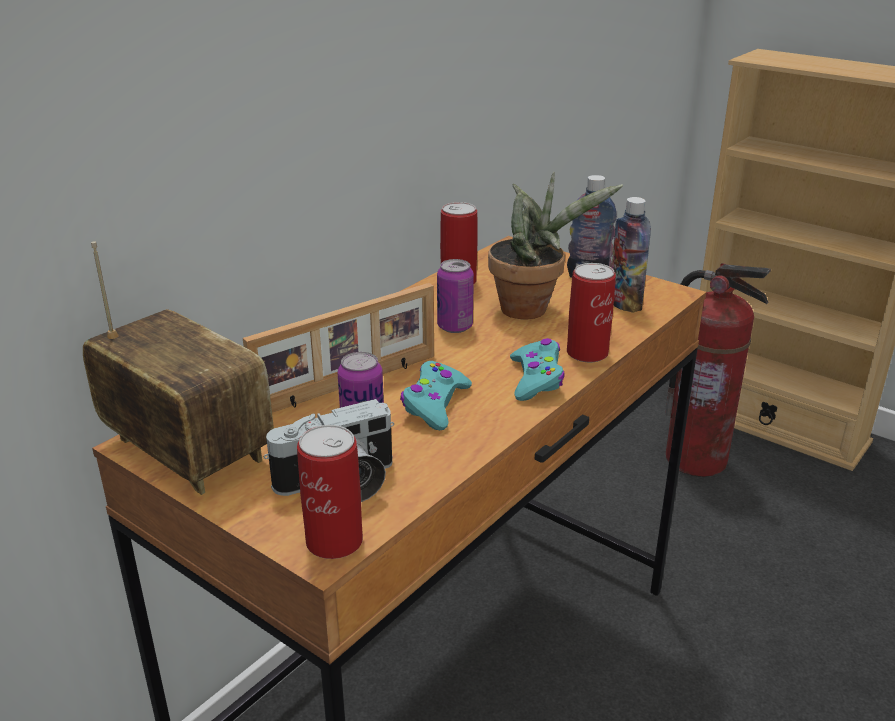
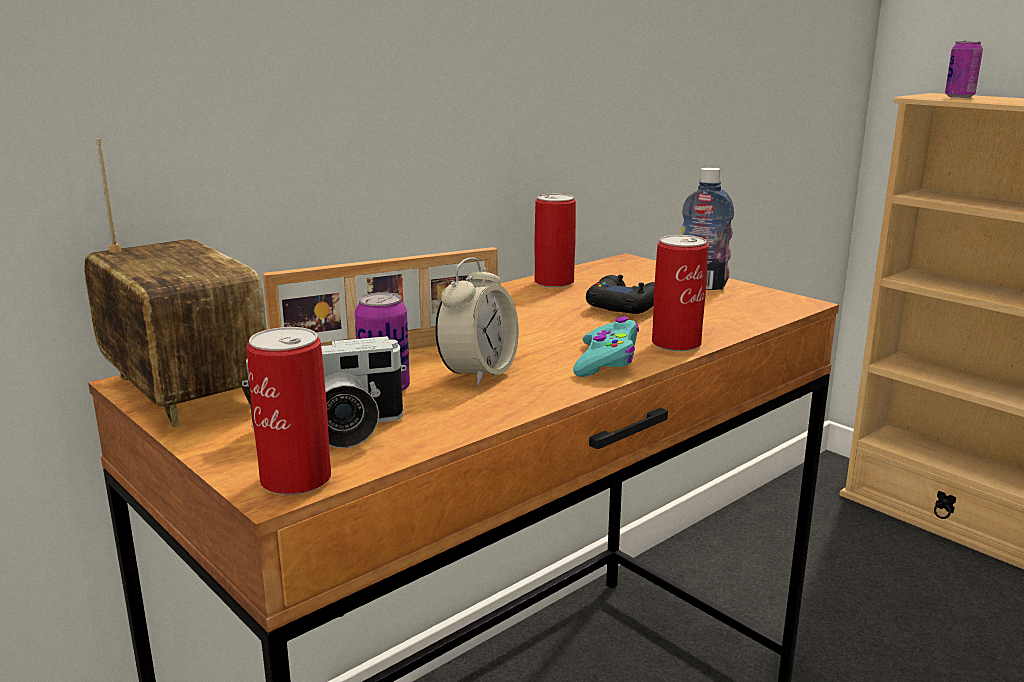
camera: 10 degrees right, 10 degrees down
turquoise game controller [400,361,472,430] -> alarm clock [435,258,519,386]
can [437,259,474,333] -> can moved to [945,41,983,98]
potted plant [488,172,623,319] -> black game controller [586,275,655,314]
bottle [612,197,651,313] -> none
fire extinguisher [665,263,771,477] -> none

